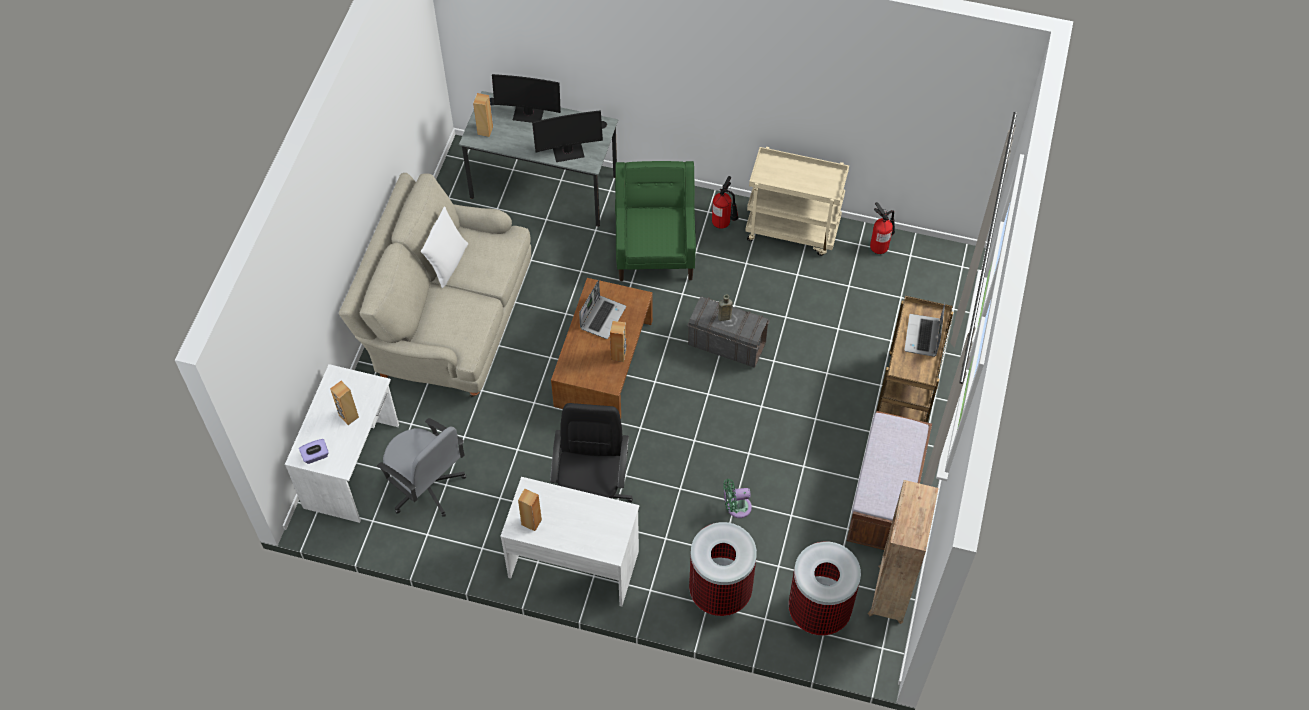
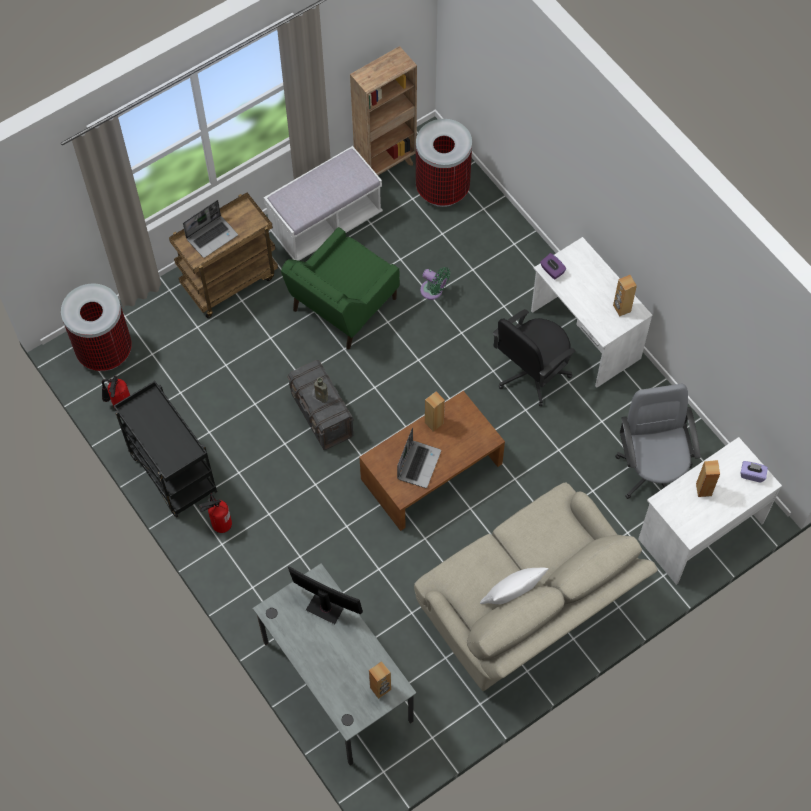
camera: 140 degrees left, 5 degrees up
monitor [492,74,561,123] -> none
laptop [579,280,626,339] -> laptop turned 135 degrees clockwise [397,428,441,488]
green armchair [615,161,696,281] -> green armchair moved to [281,227,400,349]
trash can [689,522,757,616] -> trash can moved to [61,283,132,371]
beige cart [745,147,849,256] -> black cart [114,381,218,518]
brown bench [847,411,932,550] -> white bench [264,146,383,261]
none -> purple tissue box [540,253,566,280]

